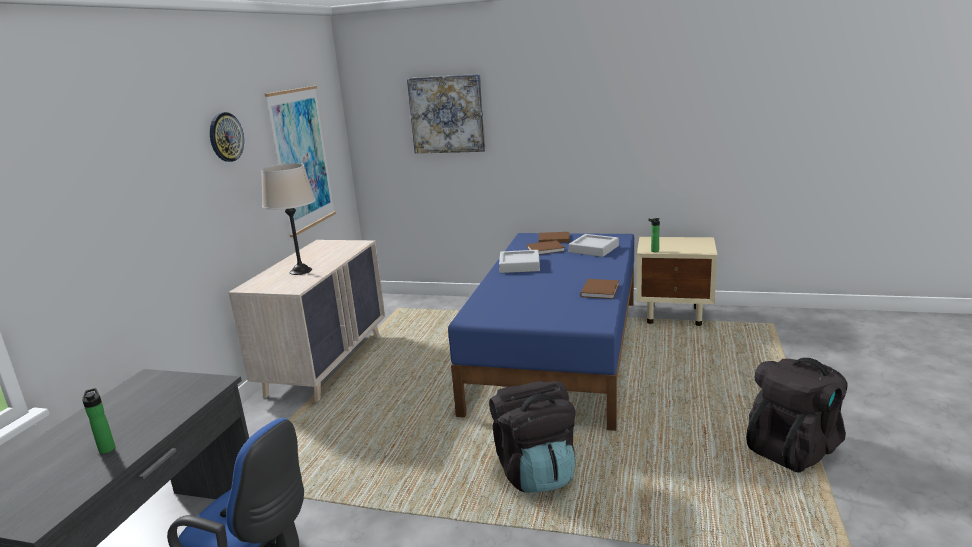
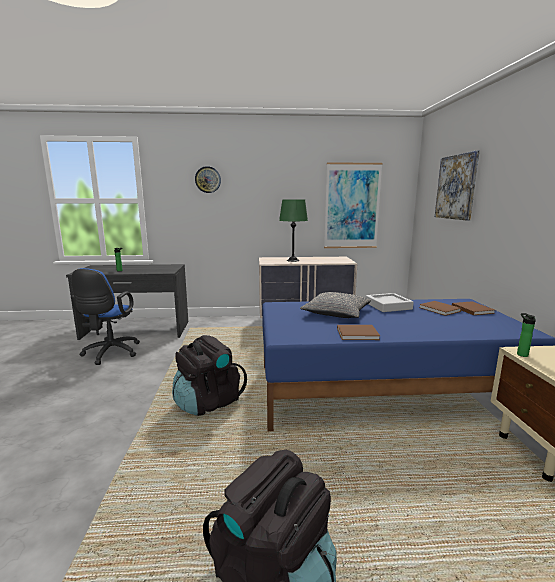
camera: 70 degrees right, 5 degrees down
wall clock [210,112,244,162] -> wall clock moved to [195,166,221,193]
beige table lamp [261,163,315,275] -> green table lamp [279,200,308,262]
grey tray [569,234,619,257] -> none
none -> grey pillow [300,292,371,318]

